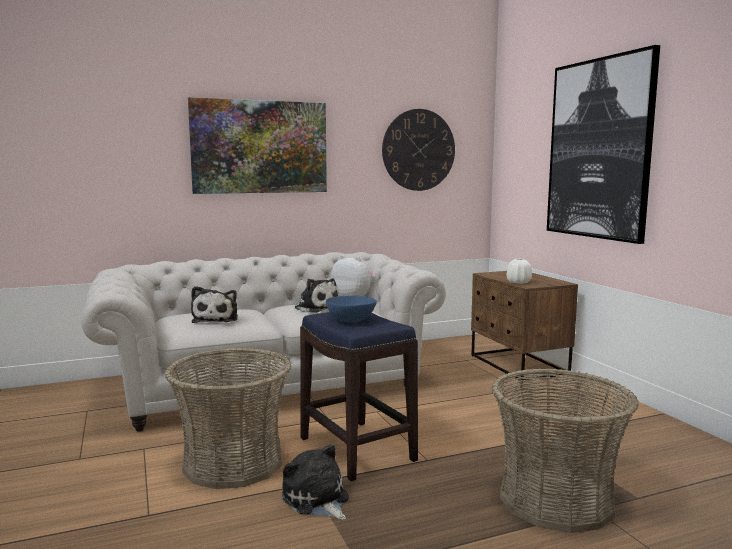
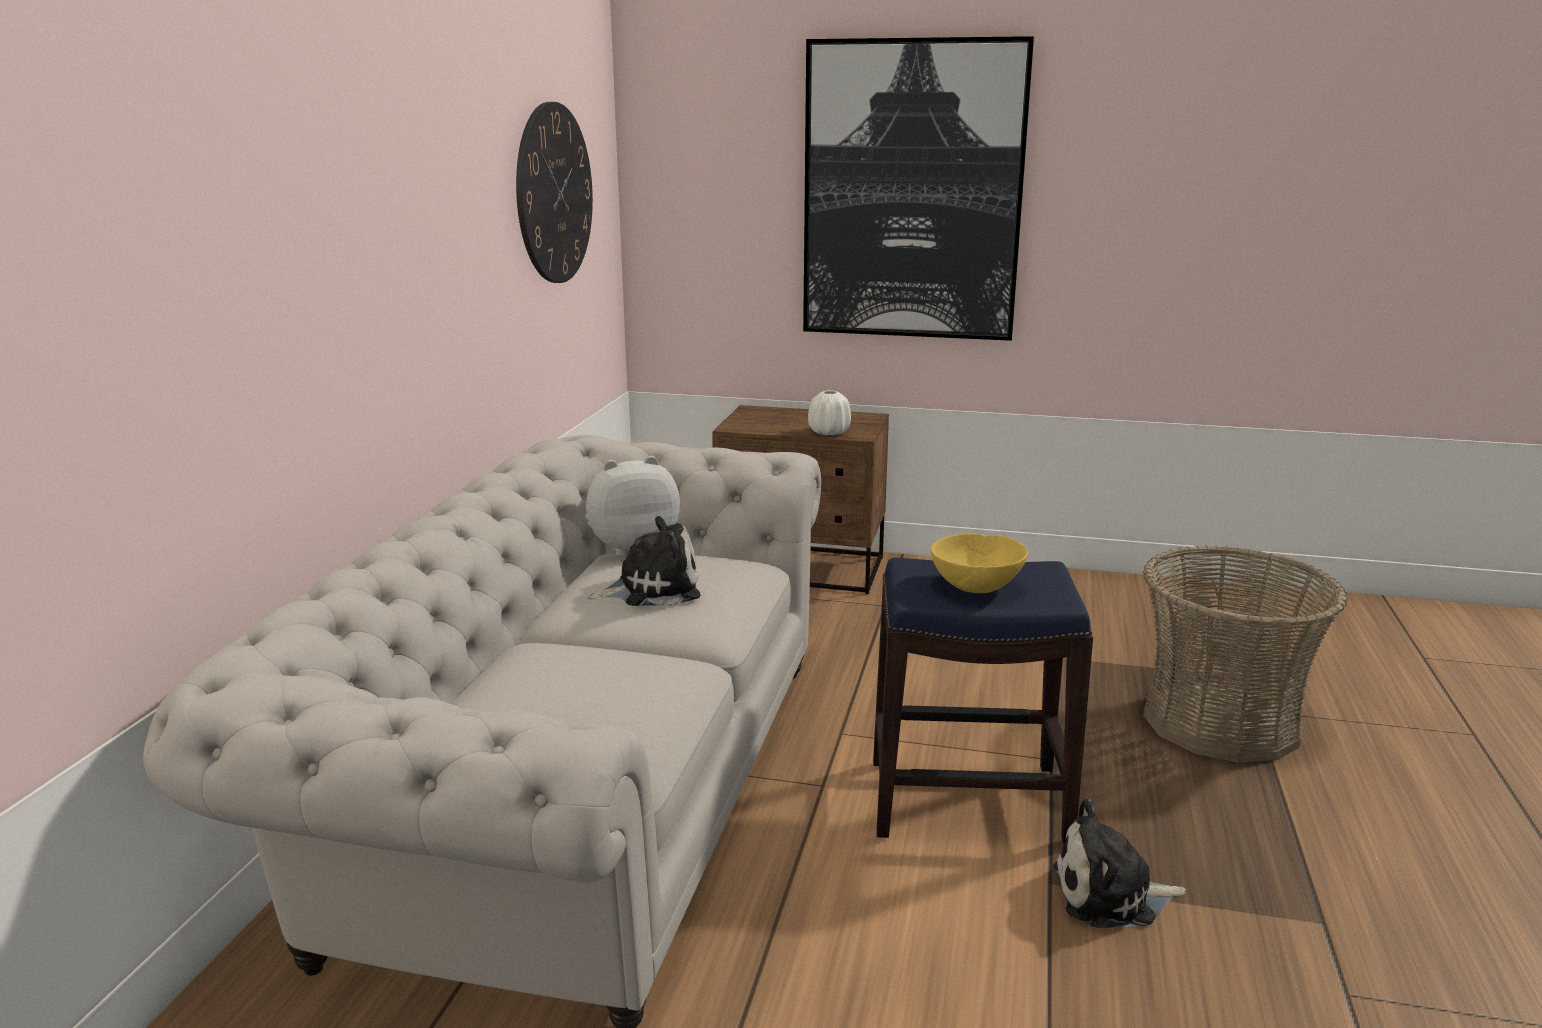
camera: 55 degrees left, 10 degrees up
basket [165,347,292,489] -> none
picture [188,97,327,194] -> none
plush toy [191,286,237,323] -> none
blue bowl [326,296,377,322] -> yellow bowl [931,533,1028,593]

